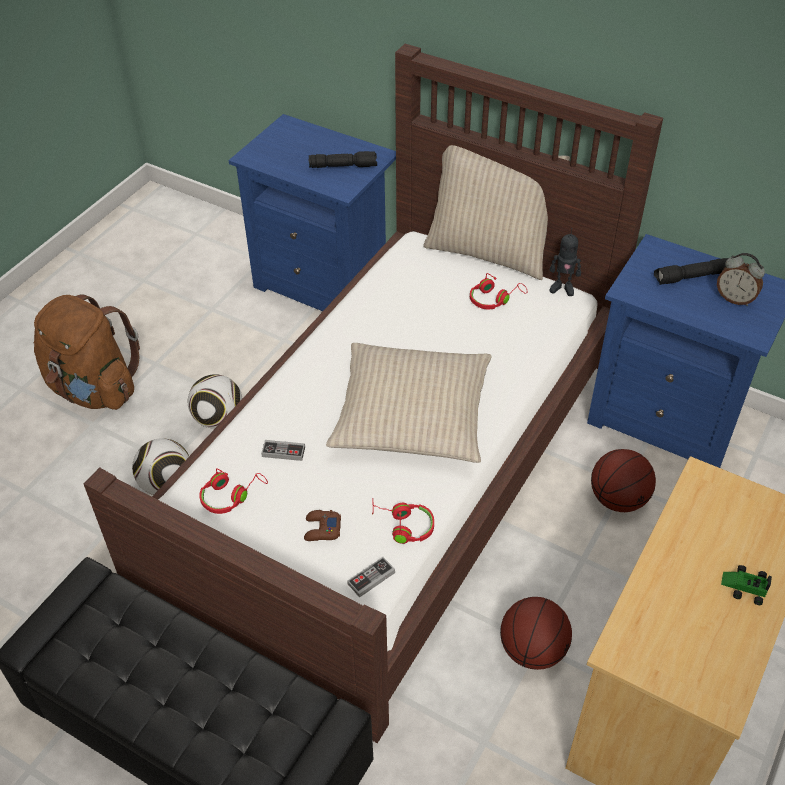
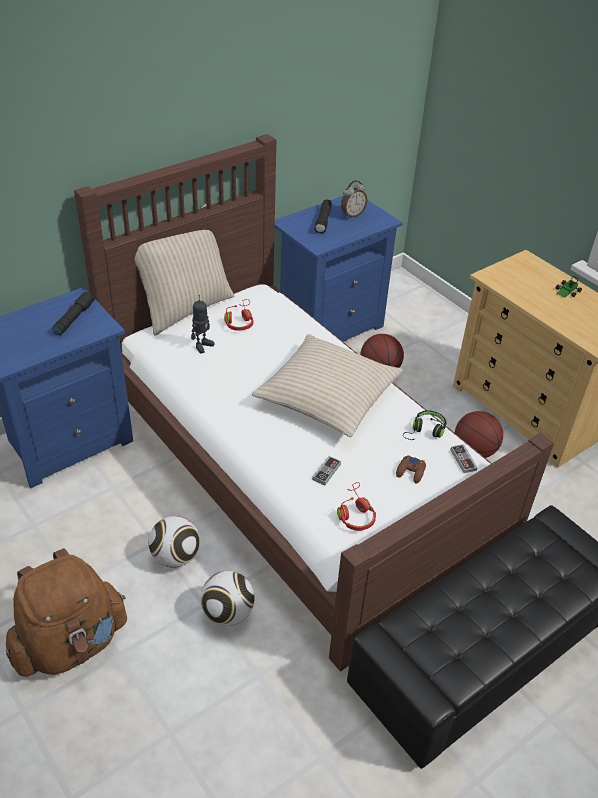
camera: 70 degrees left, 5 degrees down
red headphones [372,499,434,544] -> black headphones [403,410,447,440]
toy robot [549,228,581,296] -> toy robot moved to [191,295,214,354]

